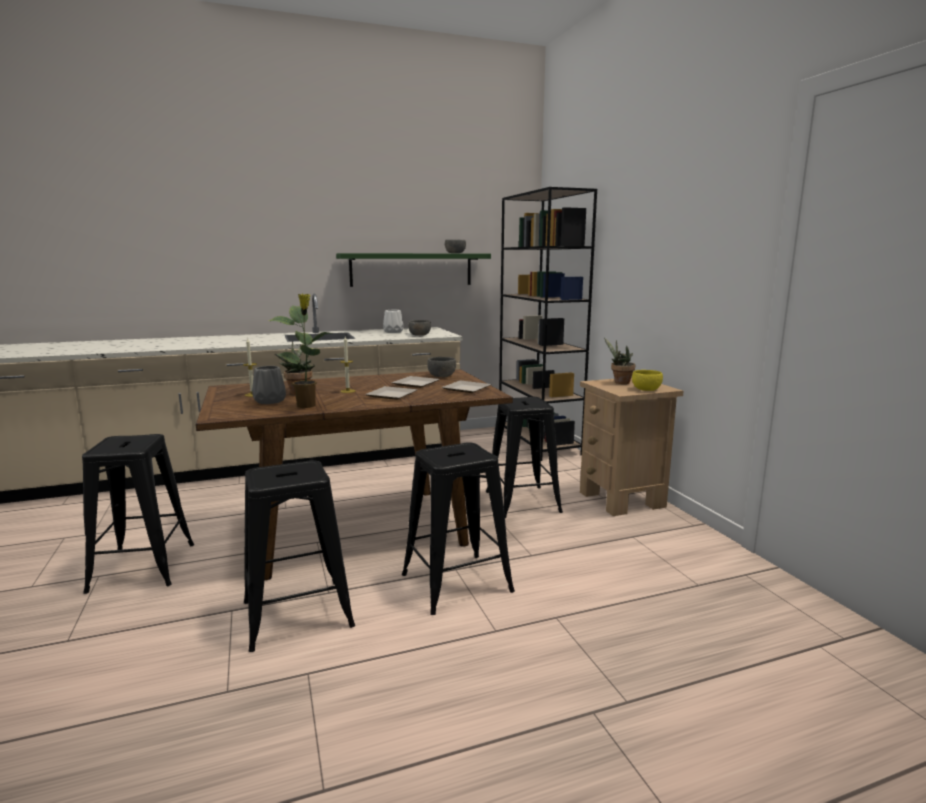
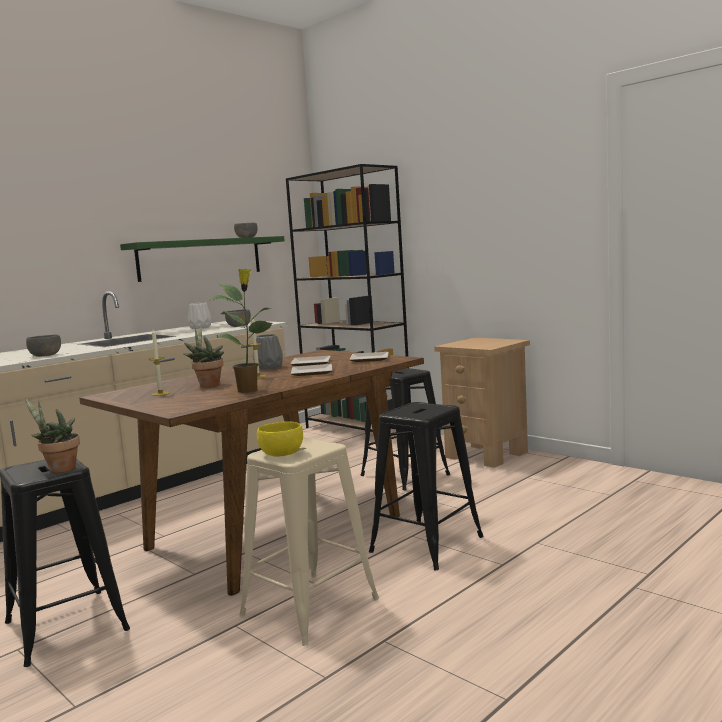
camera: 25 degrees left, 5 degrees down
black stool [244,460,355,652] -> beige stool [239,438,379,646]
grey vase [252,366,286,404] -> grey vase moved to [253,334,283,370]
grey bowl [427,357,456,377] -> grey bowl moved to [26,335,61,357]
potted plant [604,338,635,384] -> potted plant moved to [25,398,80,473]
yellow bowl [632,370,663,391] -> yellow bowl moved to [257,421,303,457]

